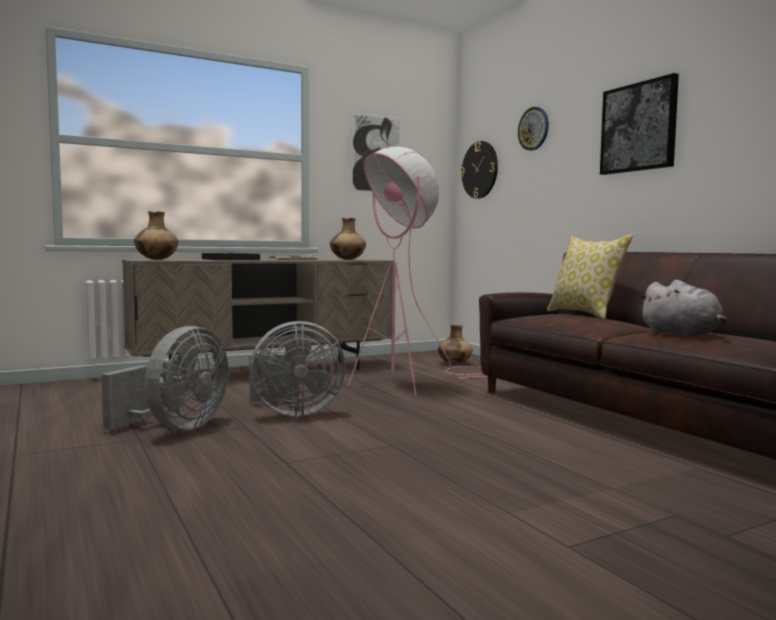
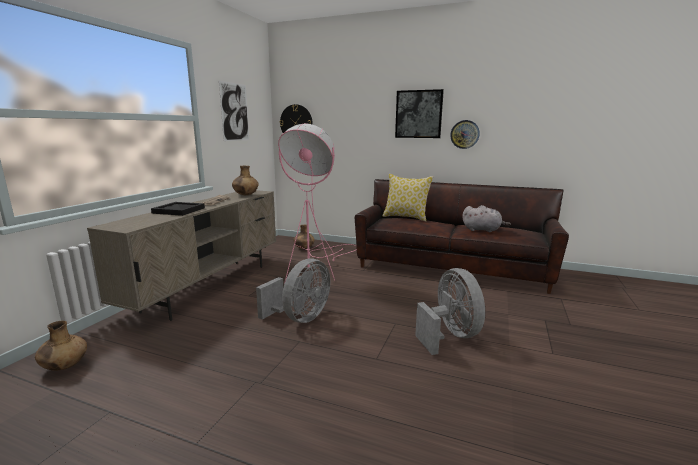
camera: 40 degrees left, 10 degrees up
grey fan [101,326,229,430] -> grey fan moved to [415,268,485,355]
brown vase [134,211,178,260] -> brown vase moved to [35,321,87,371]
wall clock [518,107,549,151] -> wall clock moved to [450,120,480,149]

